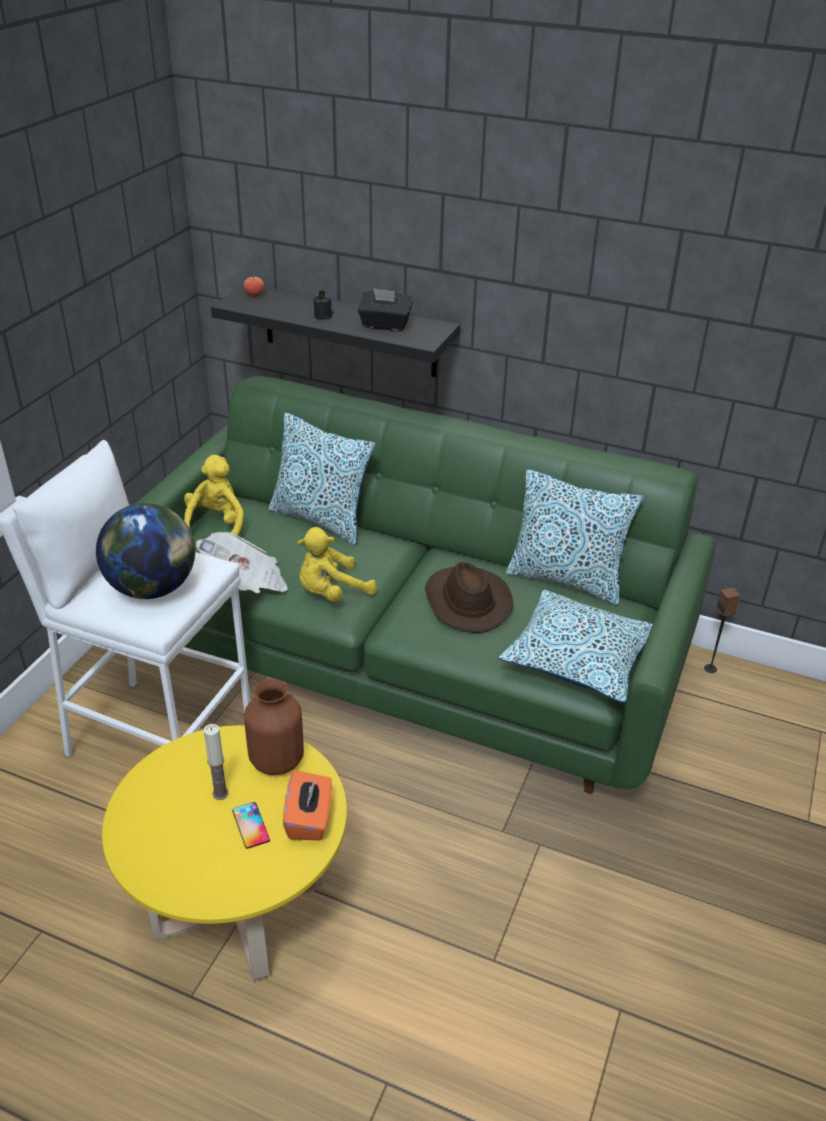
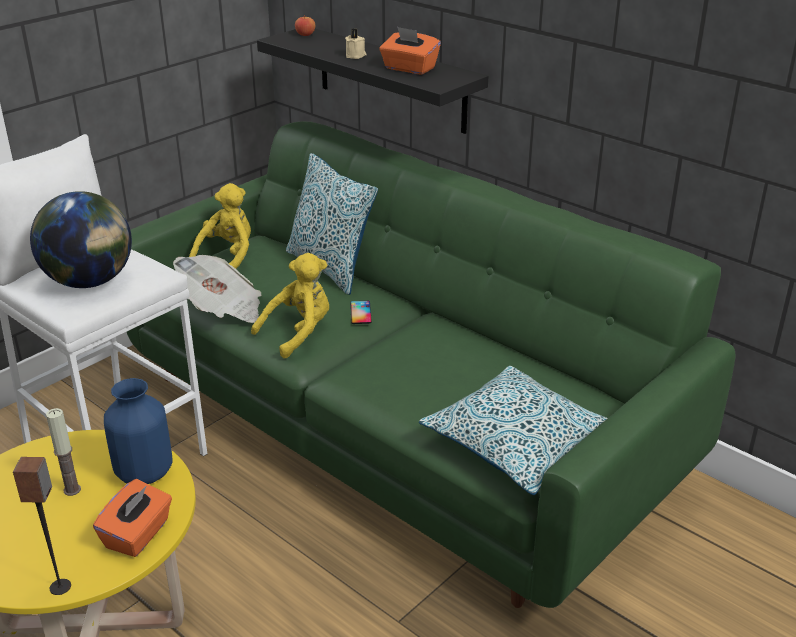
camera: 20 degrees right, 5 degrees down
phone [232,802,270,849] -> phone moved to [350,301,372,324]
brown vase [244,679,304,775] -> blue vase [104,378,173,484]
yellow plush toy [297,527,376,602] -> yellow plush toy turned 150 degrees clockwise [251,253,329,359]
black candle [313,290,333,320] -> beige candle [345,28,367,59]
black tissue box [358,288,413,331] -> orange tissue box [379,27,441,75]
brown hat [425,562,513,633] -> none
pillow [506,469,643,605] -> none
speaker [704,587,741,673] -> speaker moved to [13,457,71,595]

